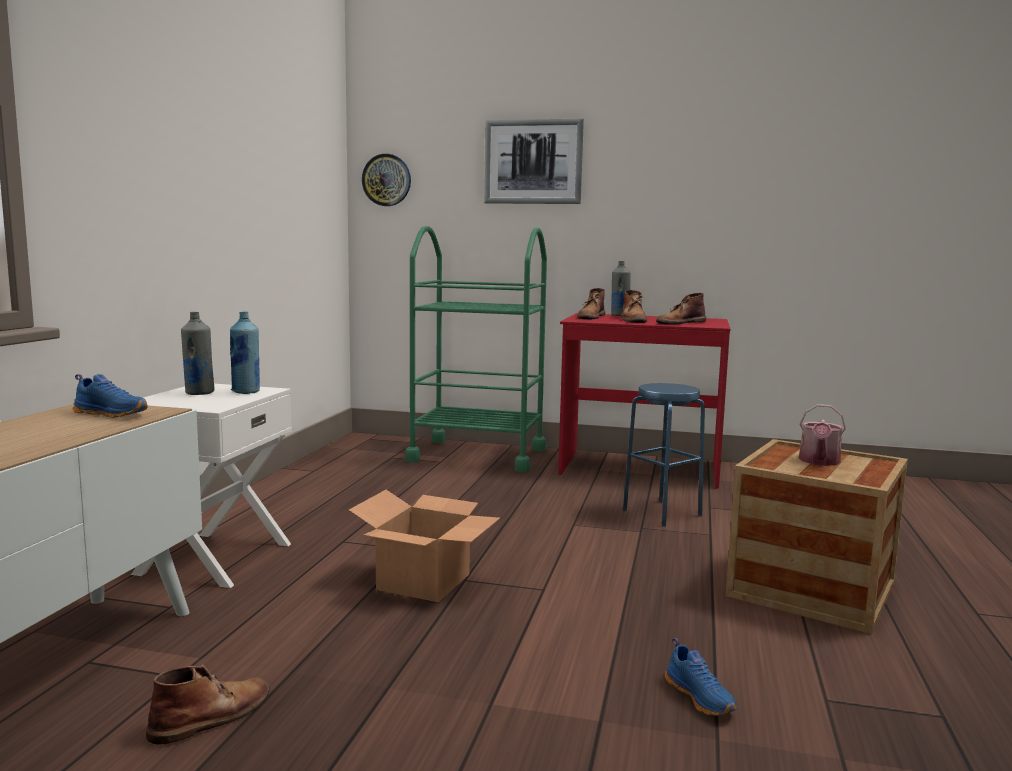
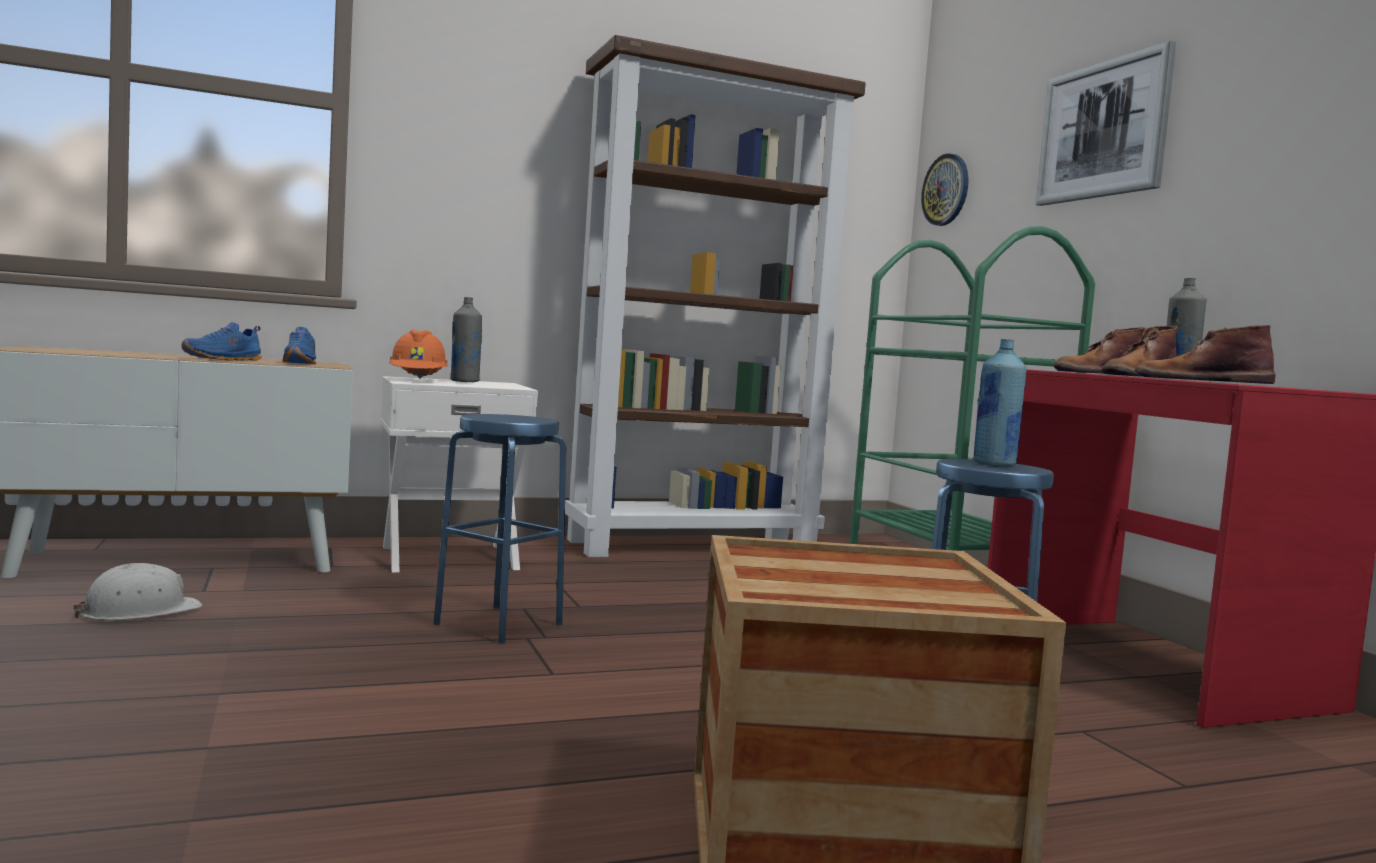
camera: 55 degrees right, 5 degrees down
brown boot [146,664,270,745] -> white hard hat [73,563,203,620]
blue bottle [230,311,260,394] -> blue bottle moved to [972,339,1027,467]
cardboard box [349,490,500,602] -> blue stool [434,414,566,644]
blue shoe [665,638,737,716] -> blue shoe moved to [181,322,262,361]
watering can [799,404,846,466] -> none
none -> orange hard hat [389,329,448,379]
none -> brown bookcase [565,35,866,557]

